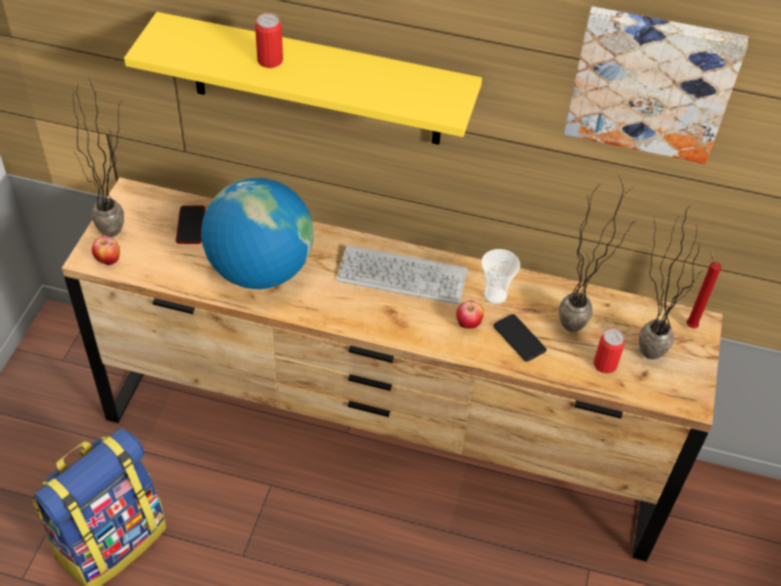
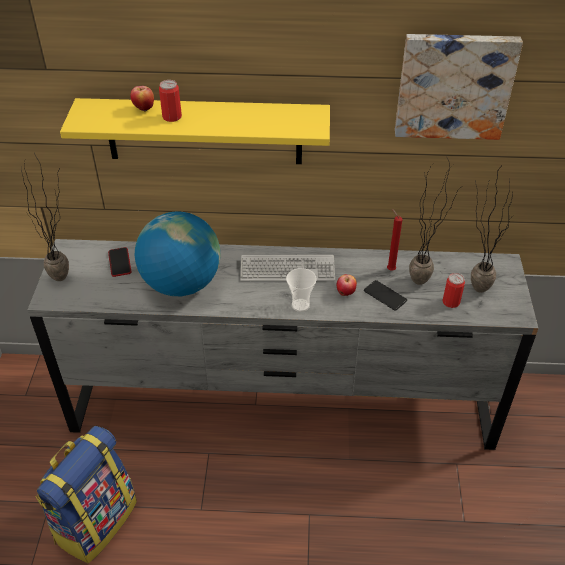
camera: 10 degrees left, 5 degrees down
brown dresser [62,177,723,562] -> grey dresser [28,239,538,450]
apple [92,237,120,265] -> apple moved to [130,86,154,111]
cup [481,249,520,304] -> cup moved to [286,268,317,312]
red candle [686,252,721,328] -> red candle moved to [387,209,403,271]

